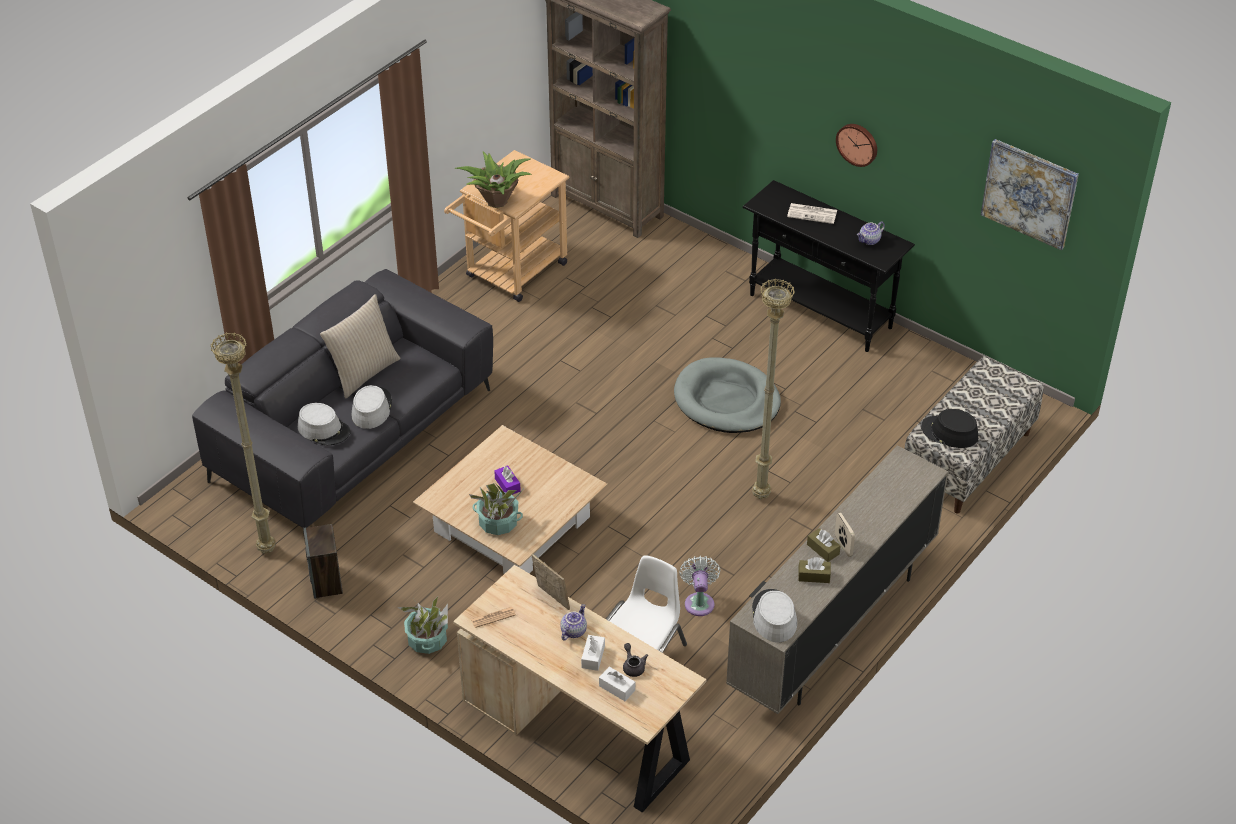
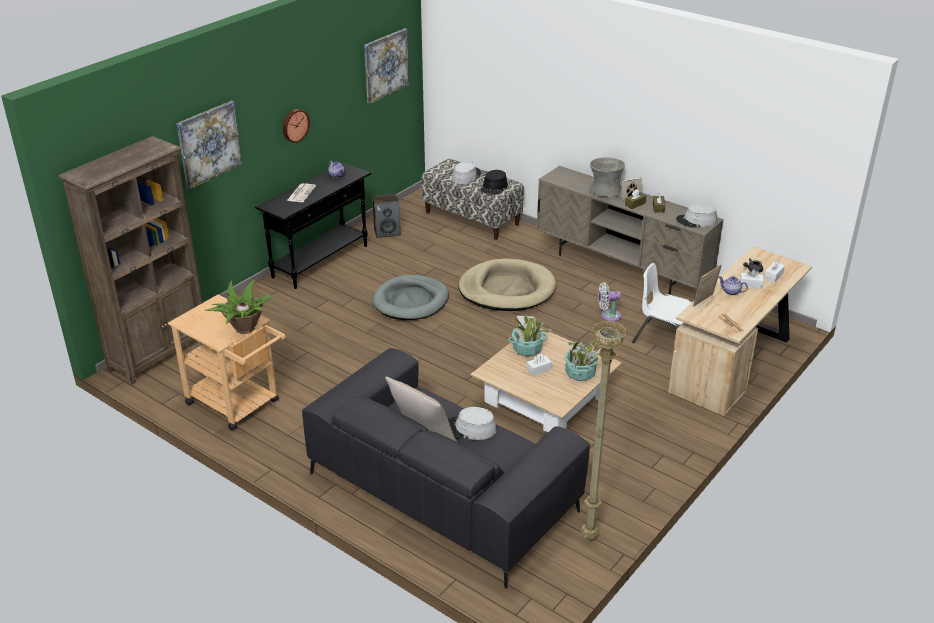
camera: 90 degrees left, 10 degrees down
grey hat [298,403,351,446] -> grey hat moved to [452,162,481,184]
speaker [303,524,343,599] -> speaker moved to [372,194,400,238]
potted plant [397,597,448,654] -> potted plant moved to [508,315,551,356]
purple tissue box [494,465,521,495] -> white tissue box [526,354,552,376]
beige floor lamp [752,279,795,499] -> beige dog bed [459,258,556,311]
none -> picture [177,101,242,189]
none -> grey vase [589,157,625,197]

